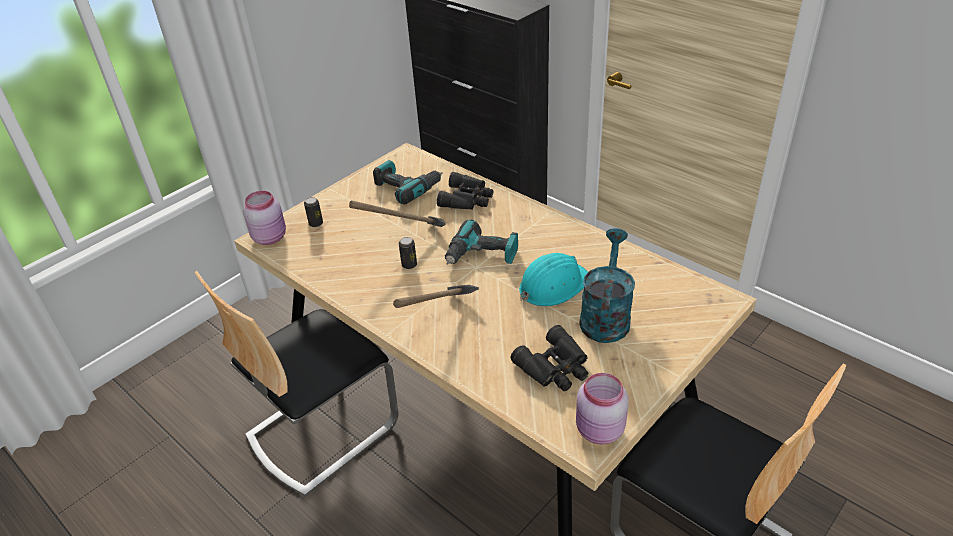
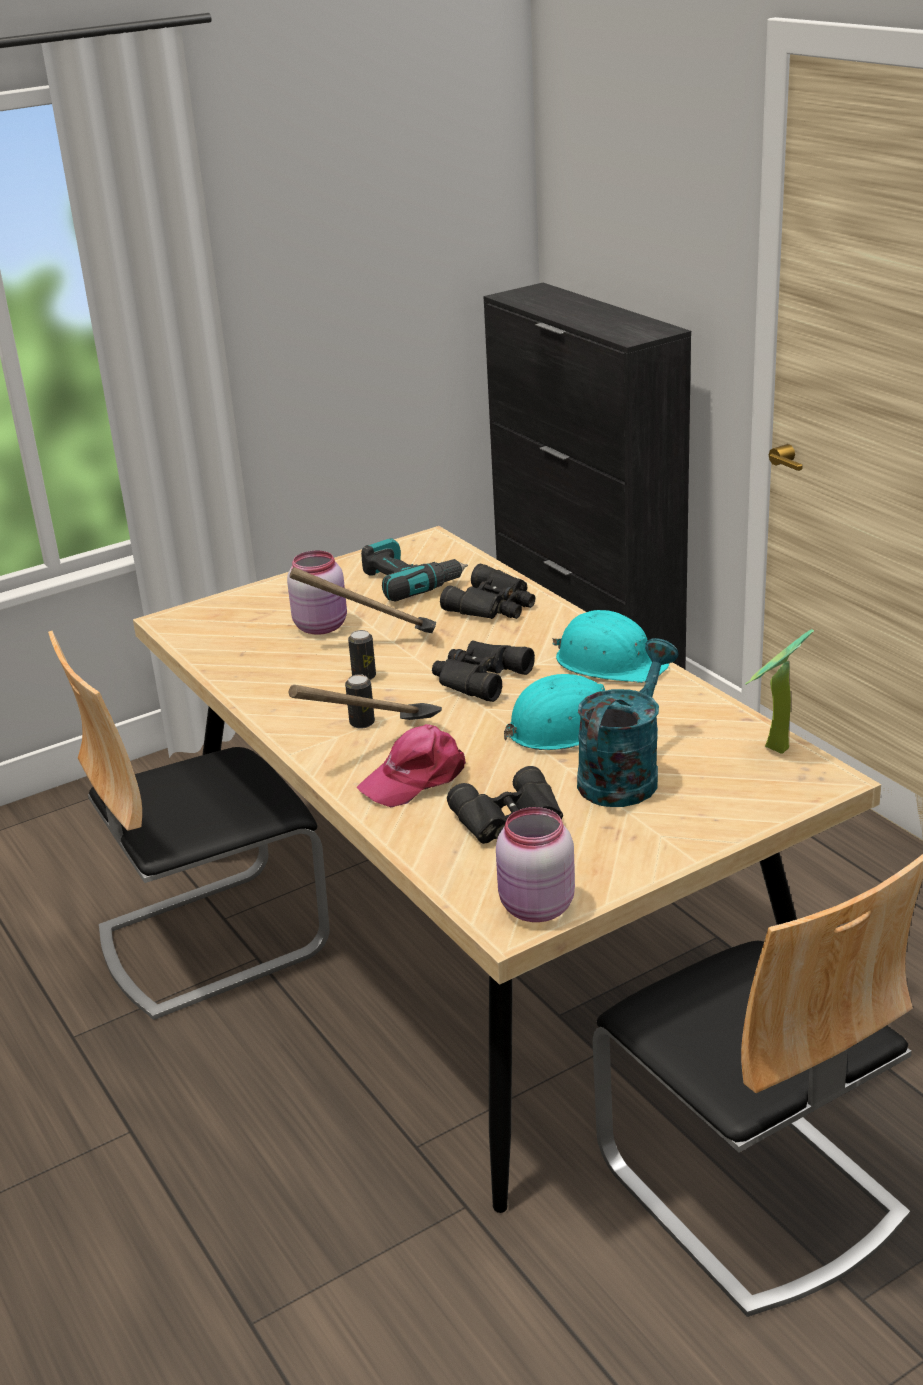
camera: 15 degrees right, 10 degrees down
pink jar [243,191,286,245] -> pink jar moved to [287,551,347,635]
can [304,197,323,227] -> can moved to [345,674,375,729]
power drill [445,219,518,265] -> black binoculars [432,640,535,702]
none -> pink cap [356,724,466,807]
none -> turquoise hard hat [552,610,669,683]
none -> potted plant [745,629,814,754]

